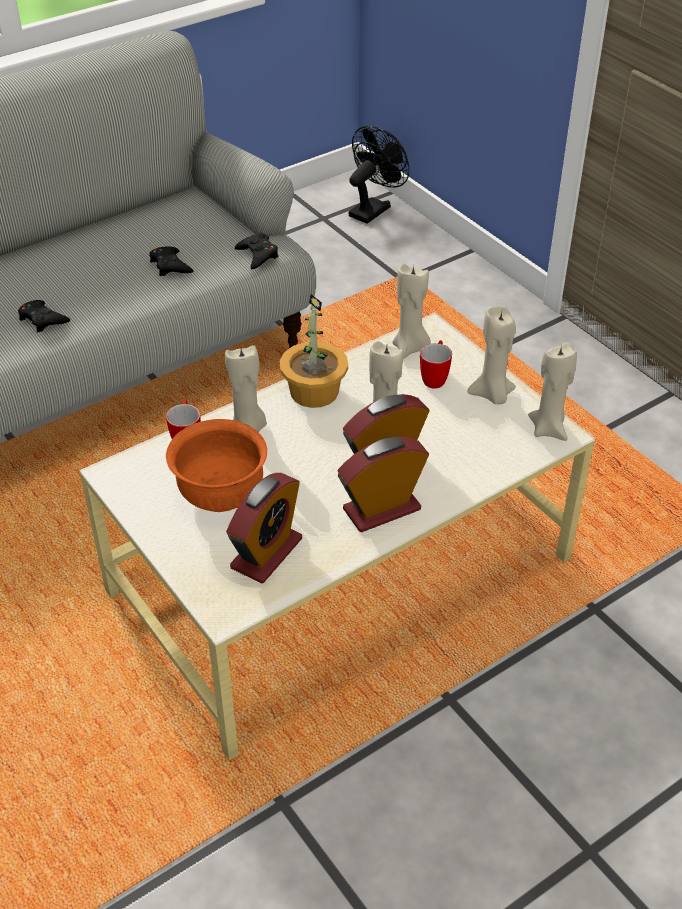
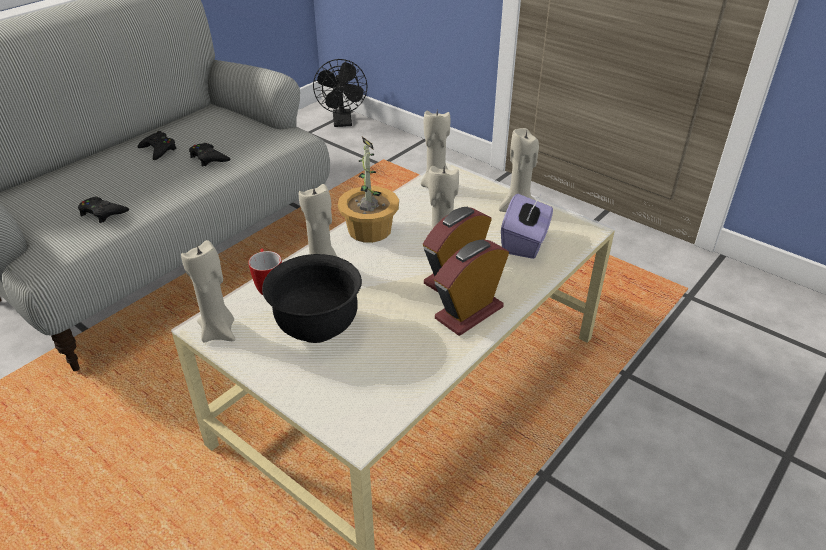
camera: 15 degrees left, 5 degrees down
orange bowl [166,419,267,512] -> black bowl [262,254,362,343]
alarm clock [226,473,302,583] -> none
black game controller [235,233,279,269] -> black game controller moved to [138,131,177,160]
black fan [349,126,410,224] -> black fan turned 150 degrees clockwise [313,59,367,127]
mug [420,340,452,389] -> none
beige candle [528,342,577,441] -> beige candle moved to [181,240,235,343]
none -> purple tissue box [501,194,553,259]

